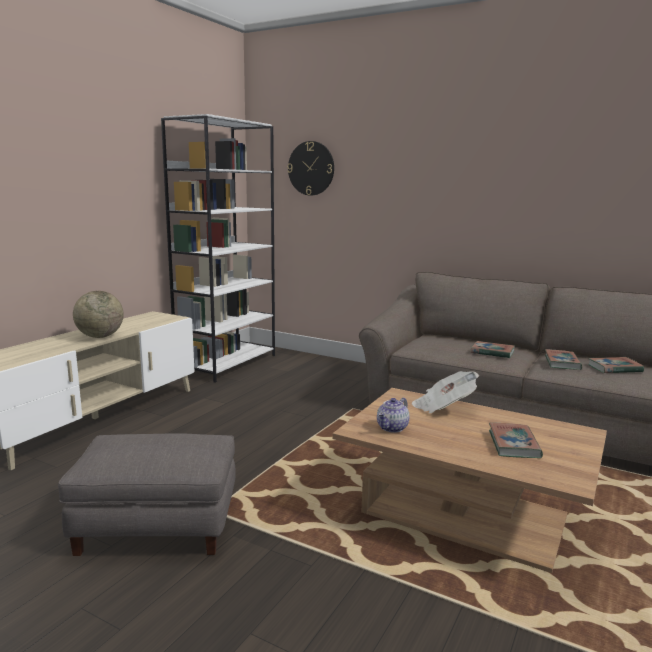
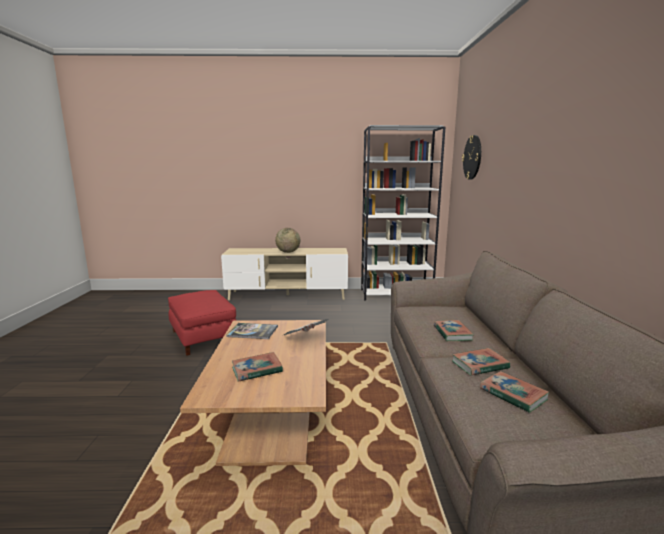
camera: 60 degrees right, 0 degrees up
grey ottoman [58,433,236,556] -> red ottoman [168,290,237,356]
teapot [377,398,409,433] -> book [226,323,278,339]

